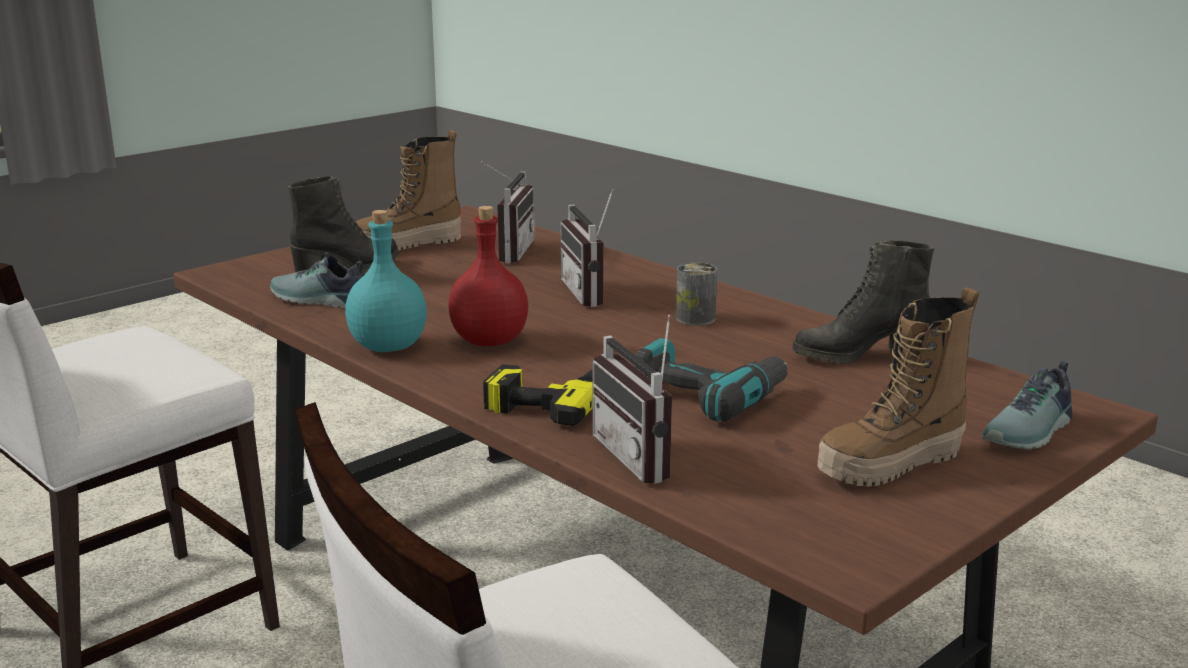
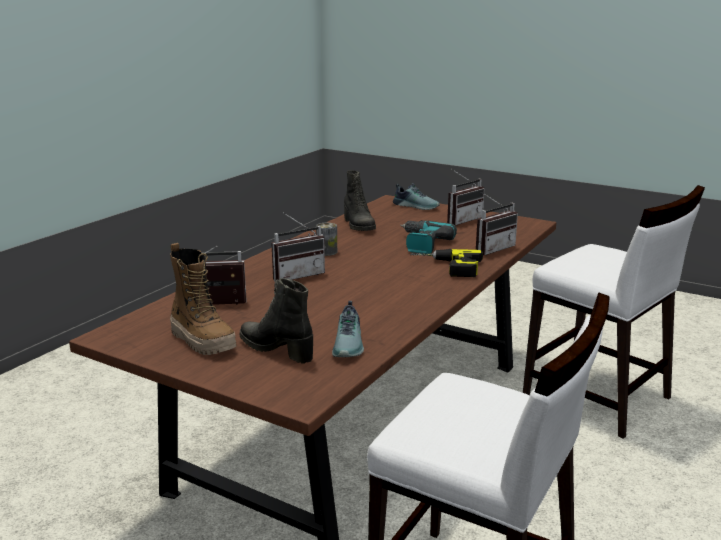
camera: 105 degrees left, 0 degrees up
turquoise bottle [345,210,427,352] -> none
red bottle [448,206,528,346] -> none
boot [817,287,979,487] -> radio [447,169,485,225]

